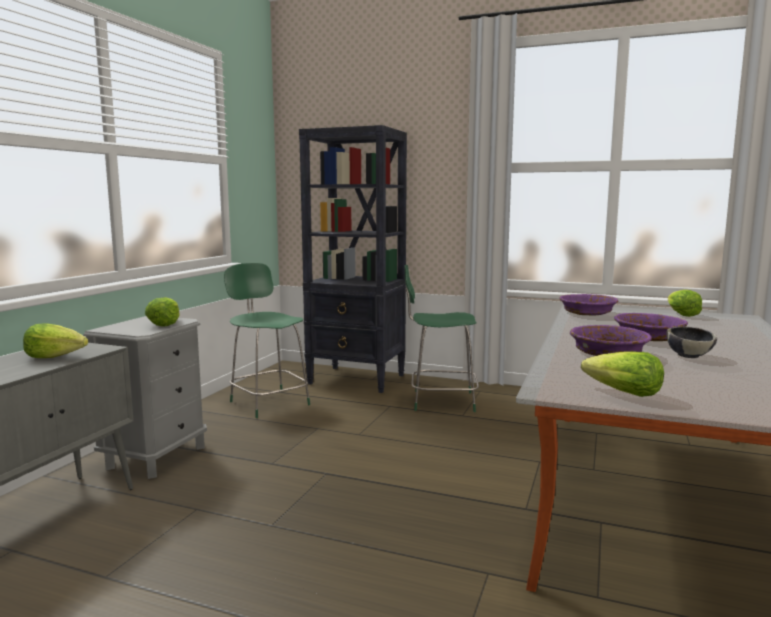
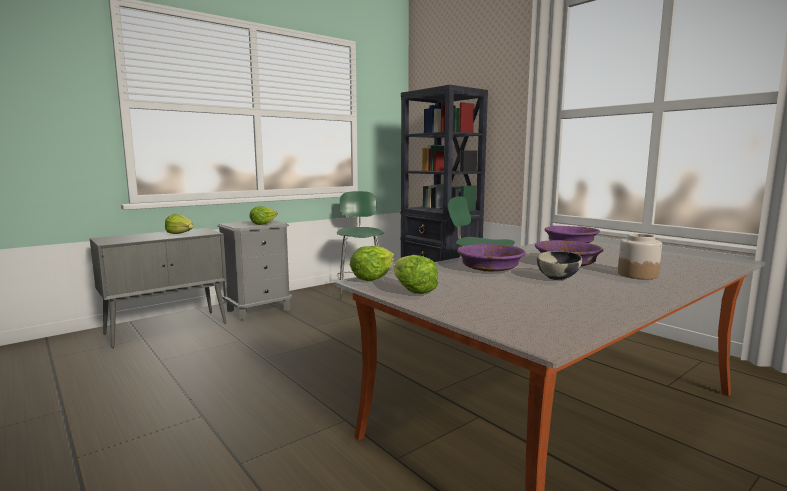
camera: 30 degrees right, 0 degrees up
lettuce [668,290,702,317] -> lettuce moved to [350,246,395,281]
none -> jar [618,234,662,279]

